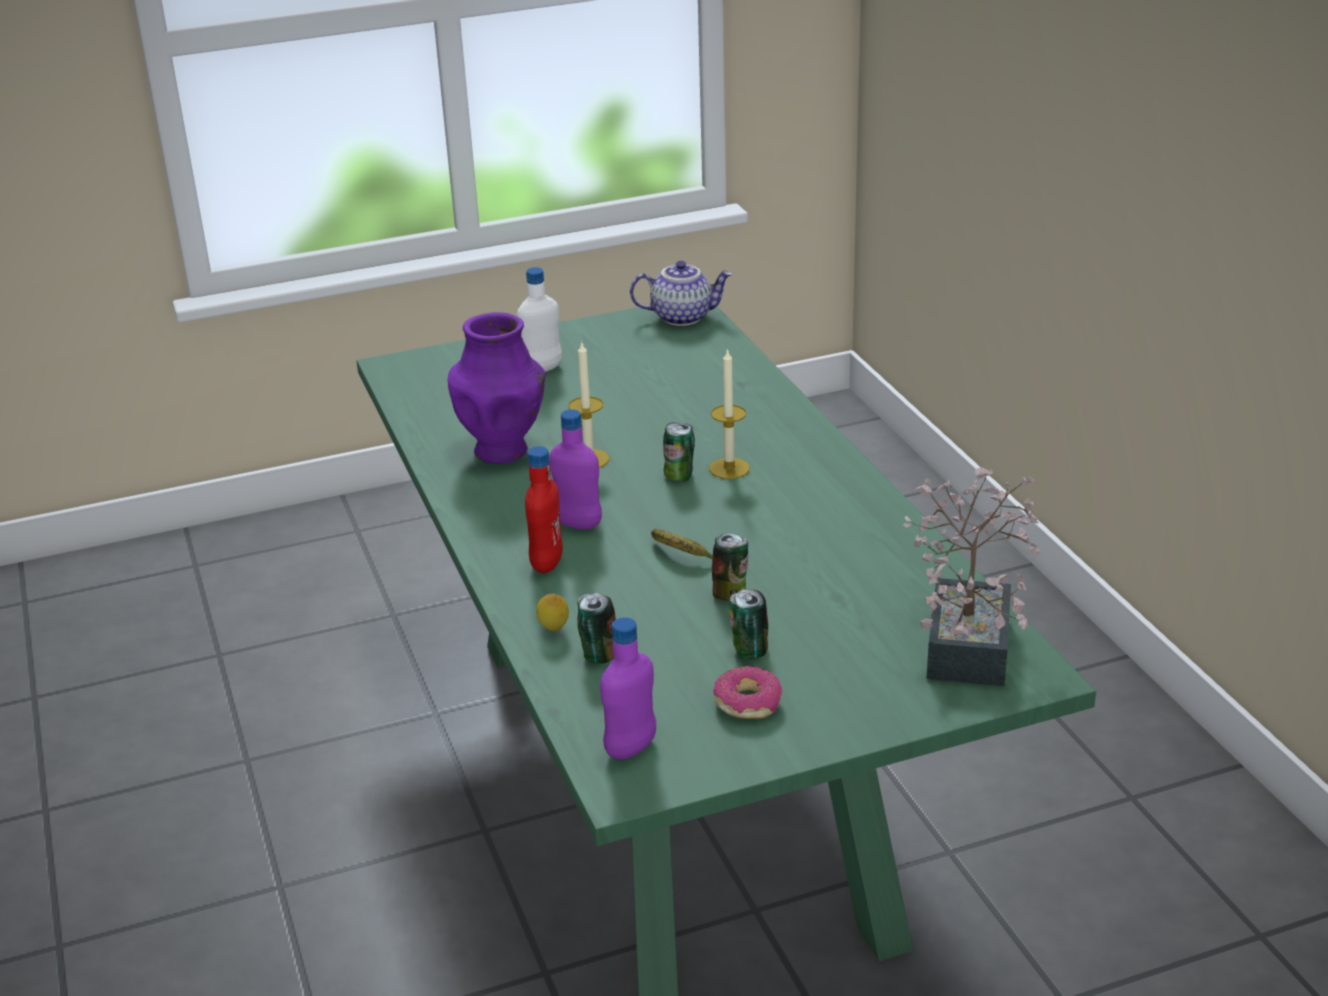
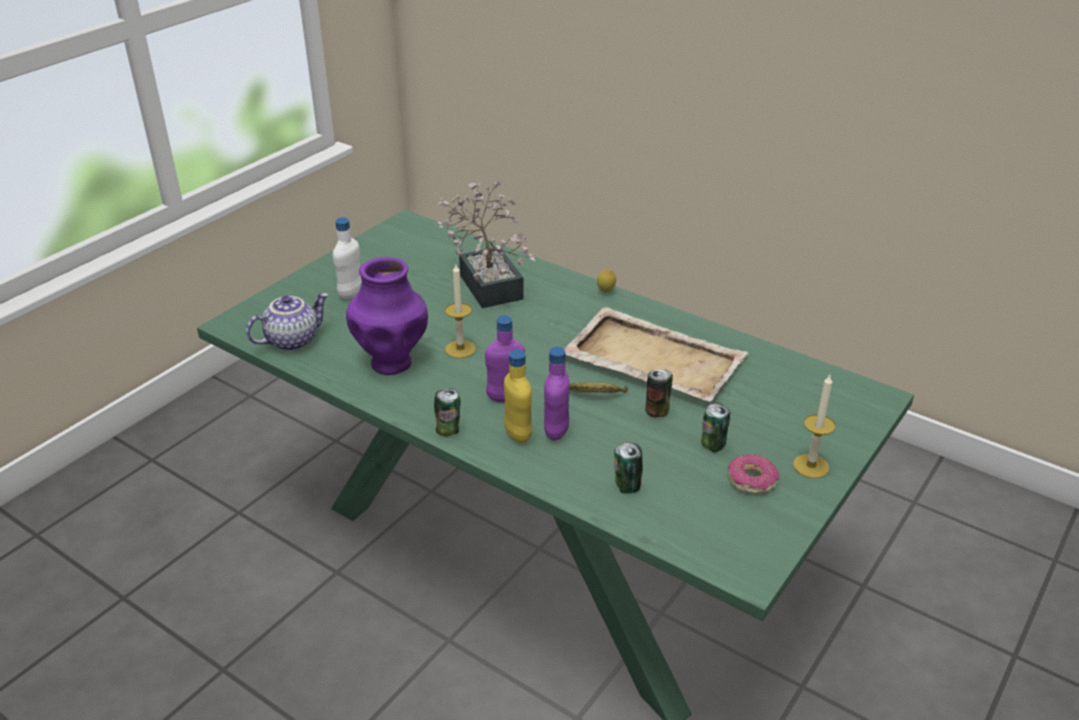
camera: 35 degrees left, 5 degrees up
red bottle [525,446,563,574] -> yellow bottle [504,349,532,443]
lemon [536,594,569,632] -> lemon moved to [597,270,616,293]
purple bottle [600,617,656,760] -> purple bottle moved to [544,347,570,441]
teapot [630,261,733,326] -> teapot moved to [246,293,329,351]
can [663,422,695,481] -> can moved to [434,388,461,436]
candle [709,348,750,479] -> candle moved to [793,375,836,478]
potted plant [903,467,1041,686] -> potted plant moved to [437,181,536,308]
none -> beige tray [564,307,748,402]

